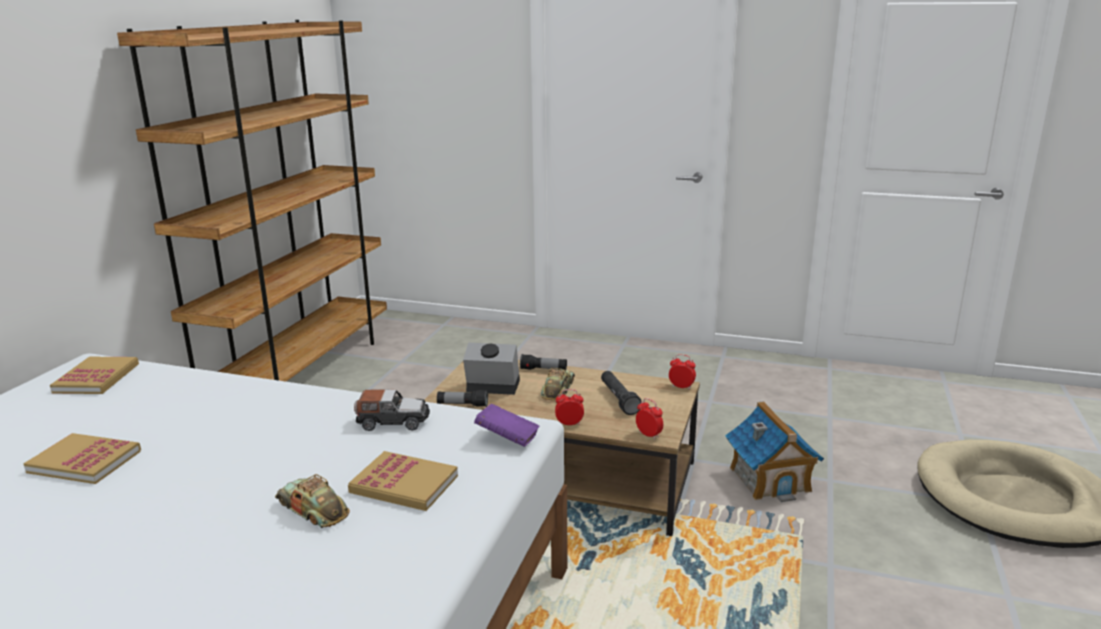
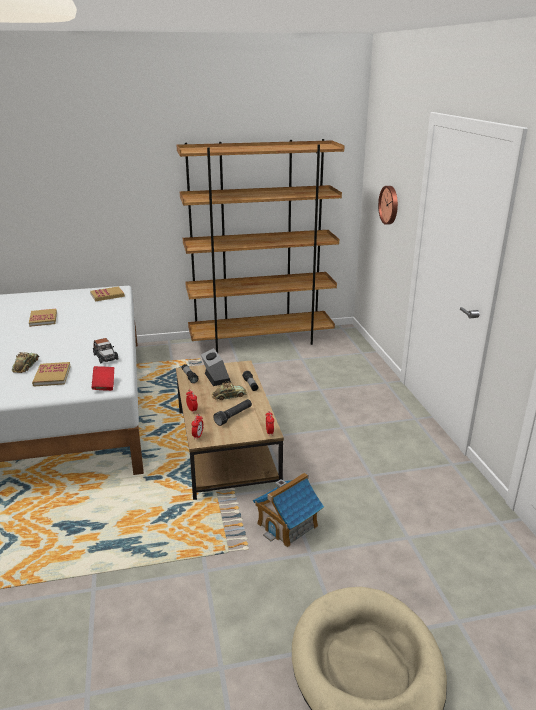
camera: 60 degrees right, 5 degrees up
purple book [474,404,540,447] -> red book [92,366,114,391]
none -> wall clock [378,186,398,225]

